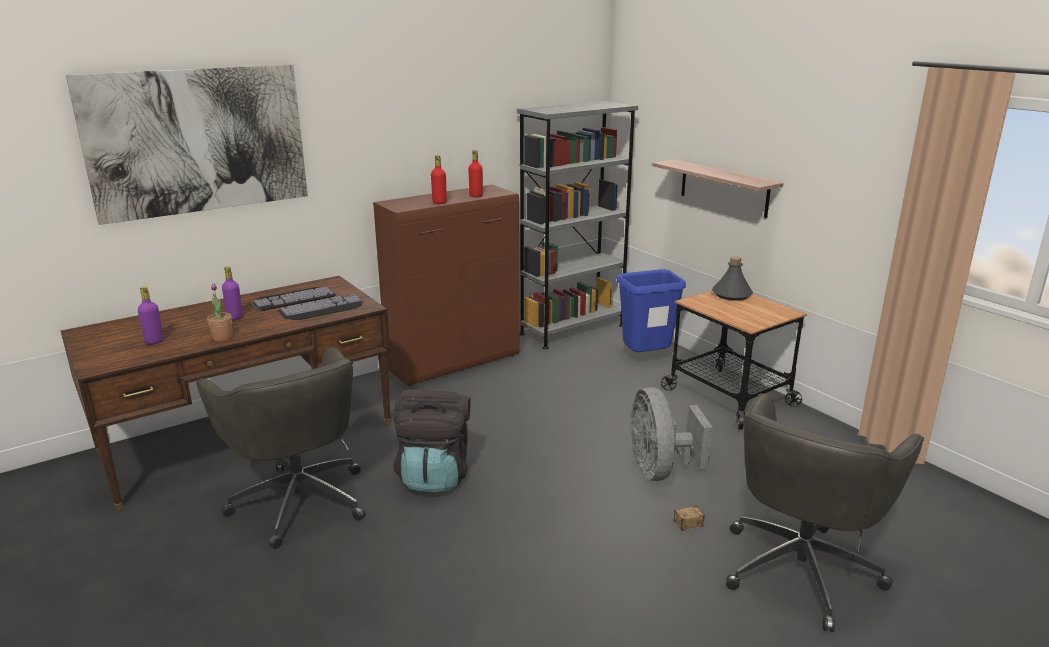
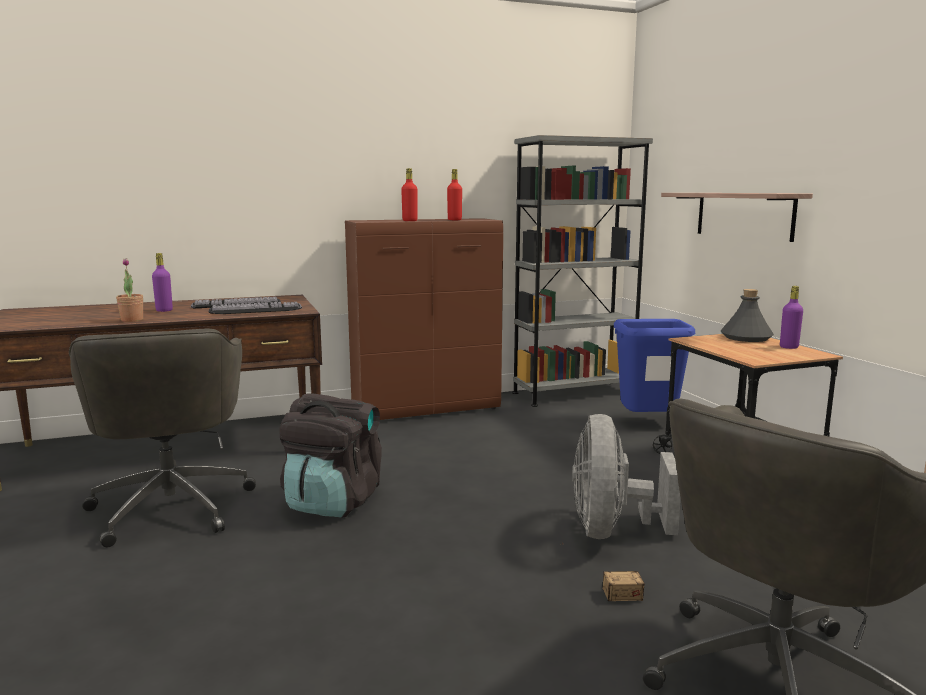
camera: 15 degrees right, 10 degrees down
picture [66,65,308,225] -> none
purple bottle [138,286,164,344] -> purple bottle moved to [780,286,803,349]

